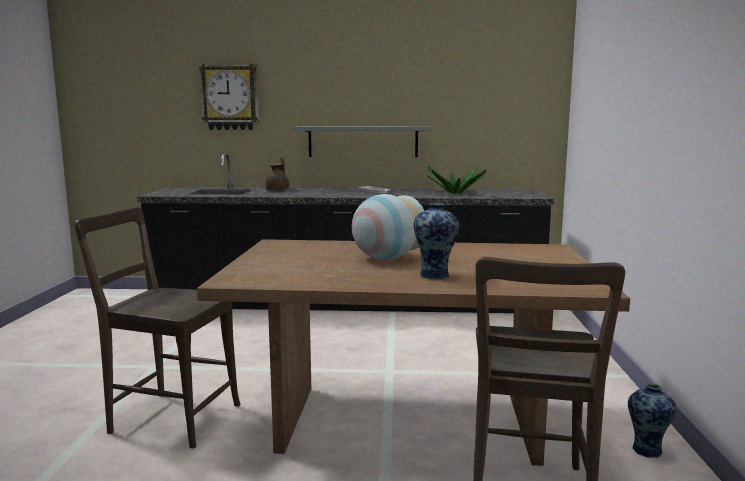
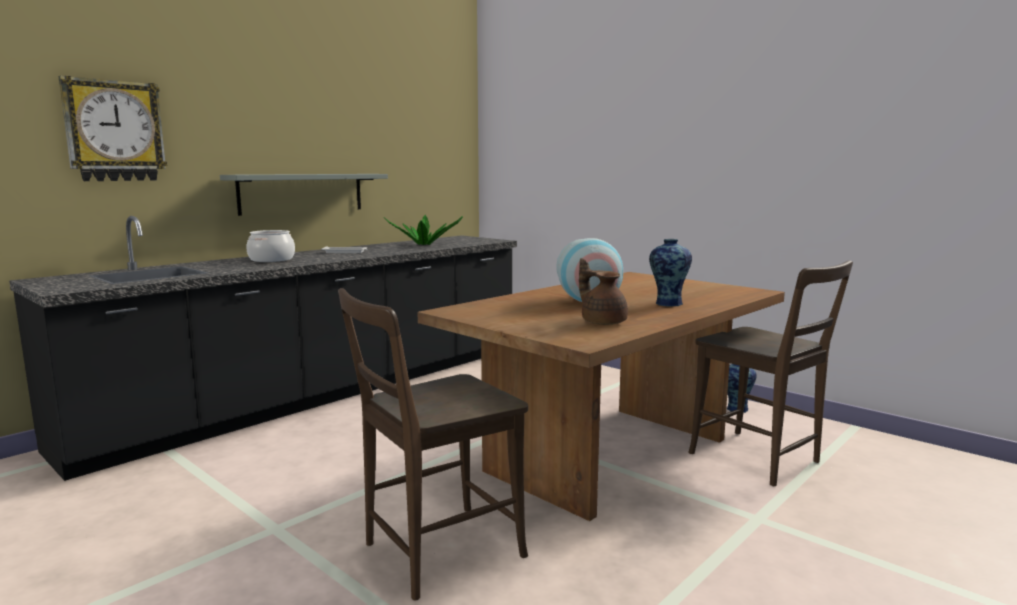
camera: 50 degrees left, 0 degrees up
brown teapot [265,157,289,191] -> brown teapot moved to [579,258,628,325]
none -> cooking pot [246,230,295,262]

